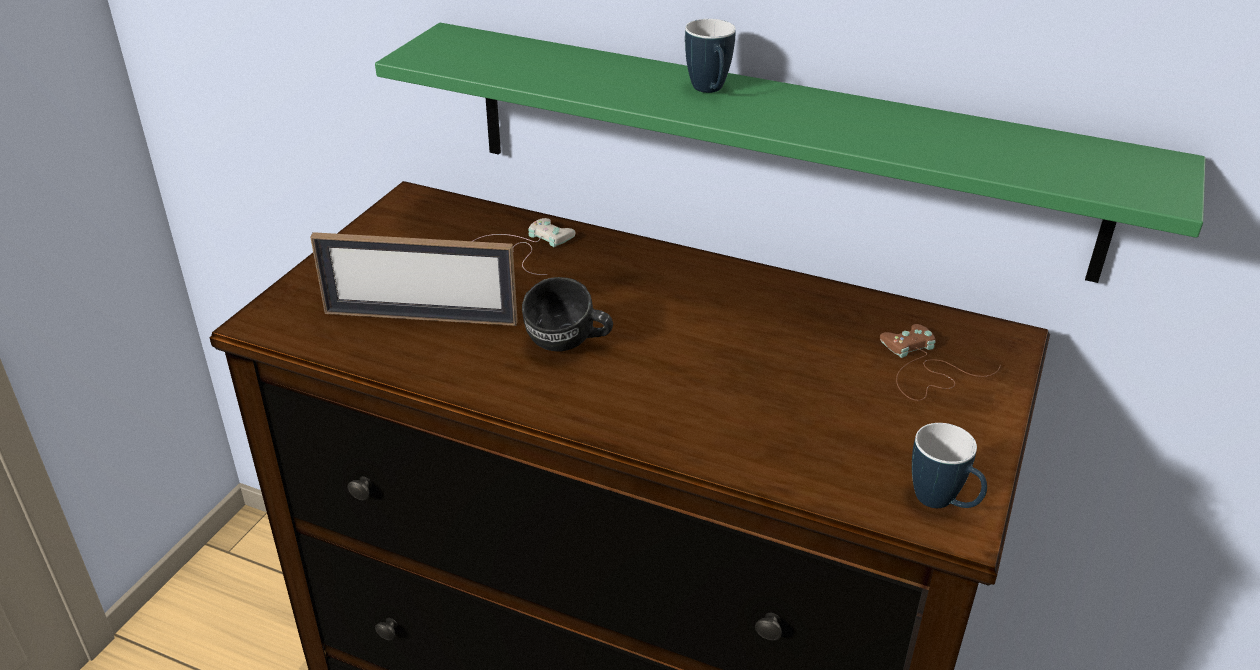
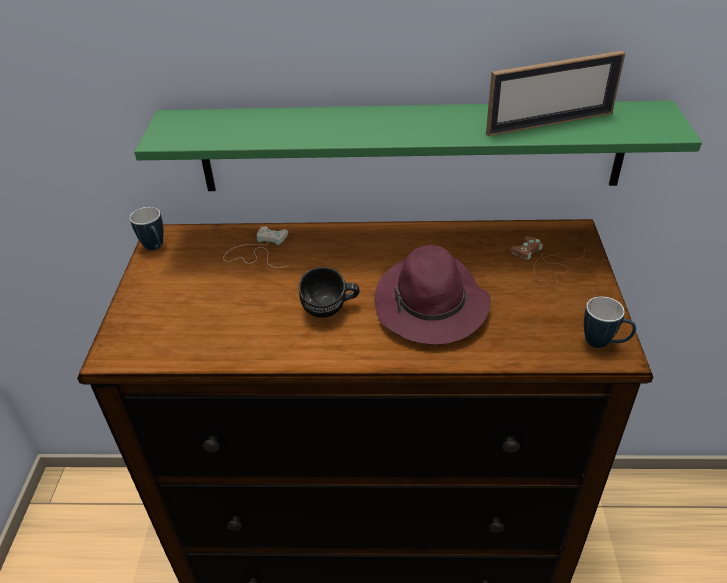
camera: 20 degrees left, 5 degrees up
picture frame [310,232,518,326] -> picture frame moved to [486,51,625,136]
mug [685,19,736,93] -> mug moved to [130,207,164,250]
none -> purple hat [374,245,491,345]

